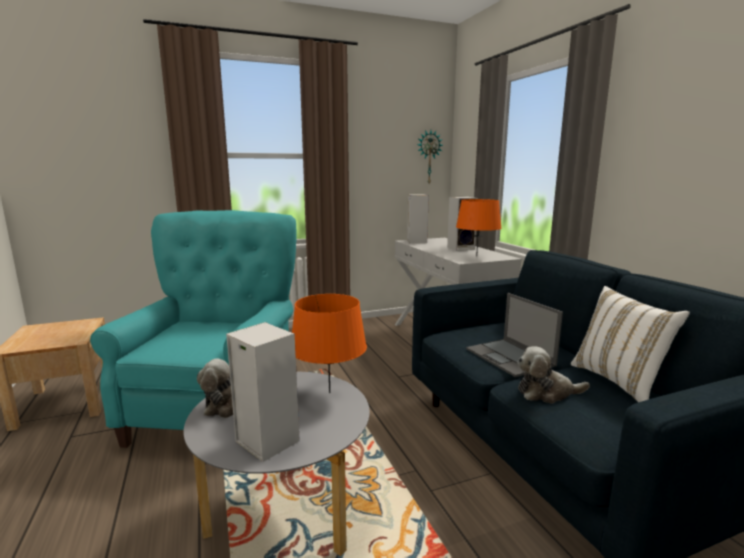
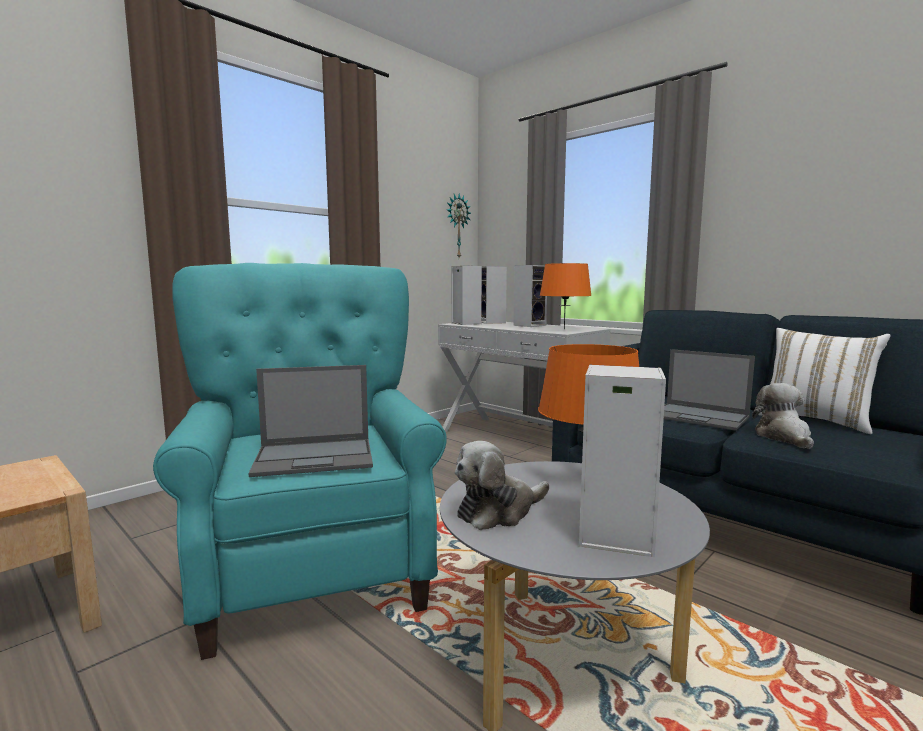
camera: 25 degrees left, 5 degrees down
plush toy [517,346,590,404] -> plush toy turned 120 degrees clockwise [752,383,814,449]
none -> laptop [248,365,373,477]
none -> speaker [481,266,507,324]

